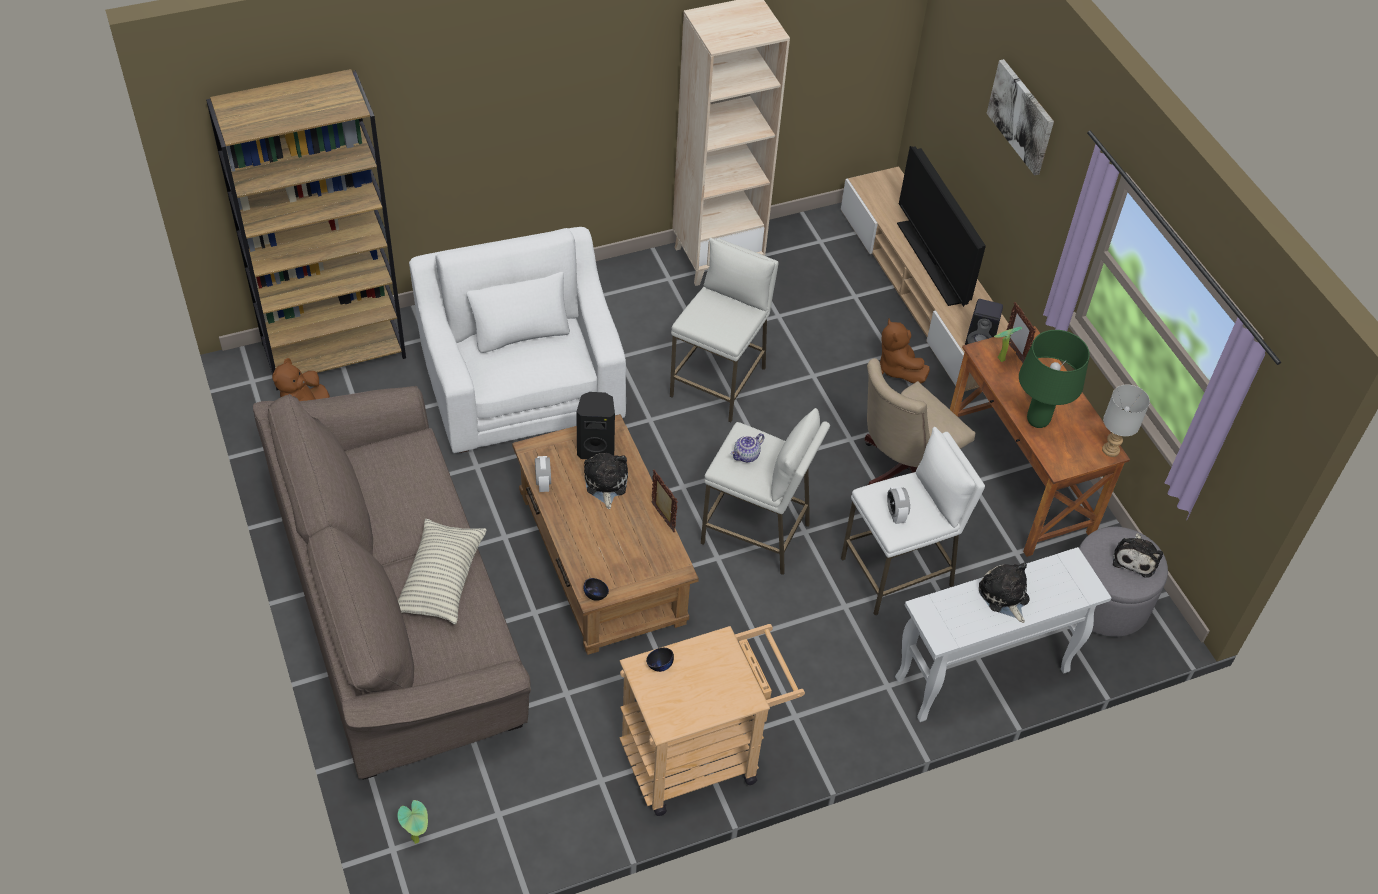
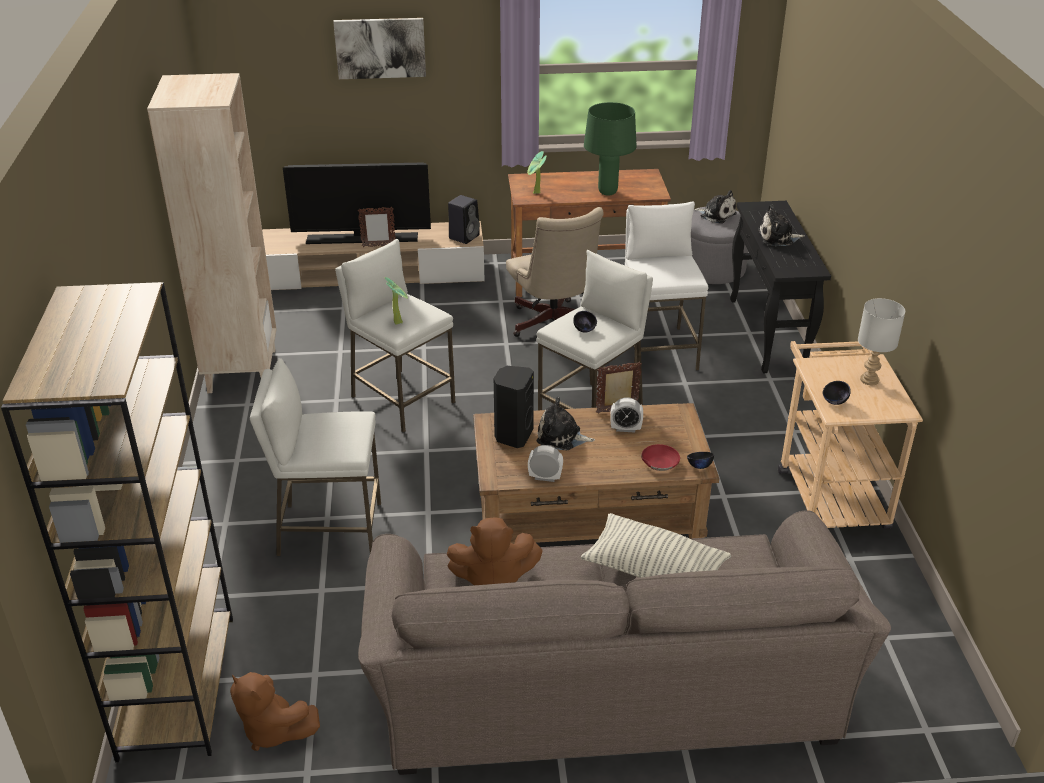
camera: 70 degrees left, 15 degrees down
potted plant [397,800,428,844] -> potted plant moved to [385,277,408,325]
white armchair [409,227,626,453] -> white stool [250,358,381,556]
teapot [731,433,765,462] -> black bowl [573,311,597,333]
brown plush toy [880,318,930,383] -> brown plush toy moved to [447,517,542,585]
alarm clock [887,486,910,524] -> alarm clock moved to [610,397,643,432]
white console table [895,547,1112,722] -> black console table [730,201,831,373]
picture frame [1005,302,1036,363] -> picture frame moved to [358,207,396,247]
grey table lamp [1102,384,1150,457] -> grey table lamp moved to [858,298,905,385]
none -> red bowl [641,444,680,471]

